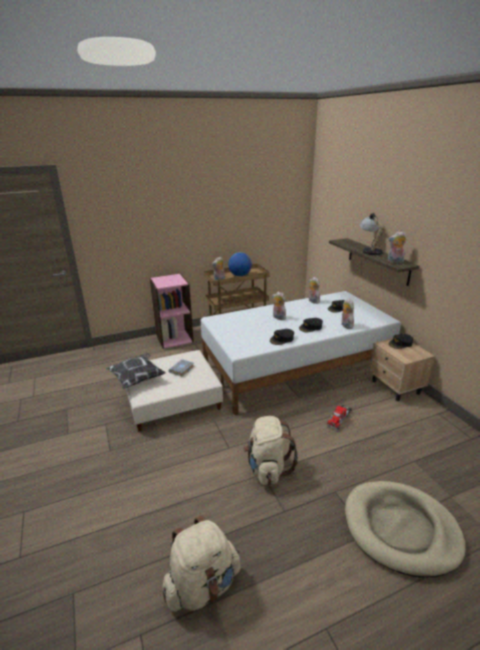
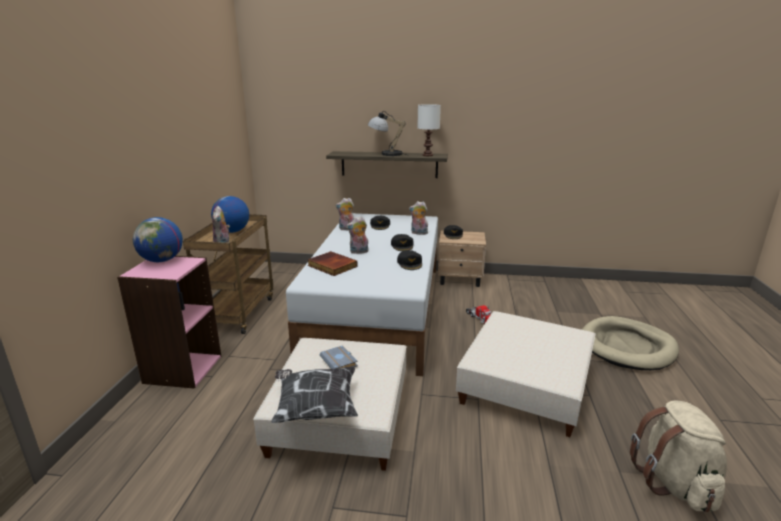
camera: 60 degrees left, 5 degrees down
beige backpack [243,416,298,485] -> beige ottoman [456,311,596,437]
plush toy [388,231,407,263] -> white table lamp [417,104,441,156]
none -> globe [133,217,183,262]
none -> book [308,251,358,276]

